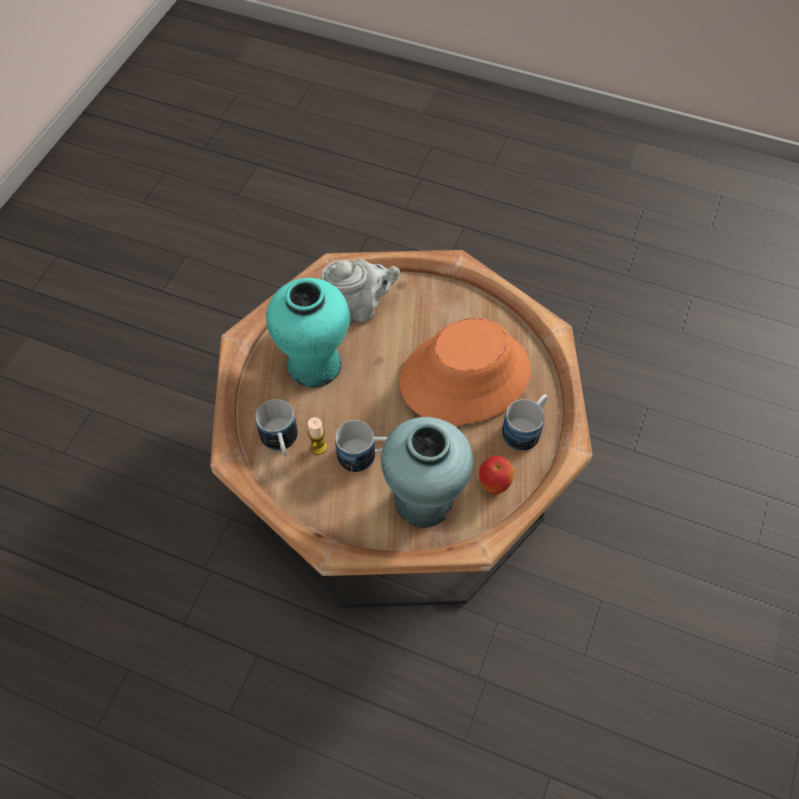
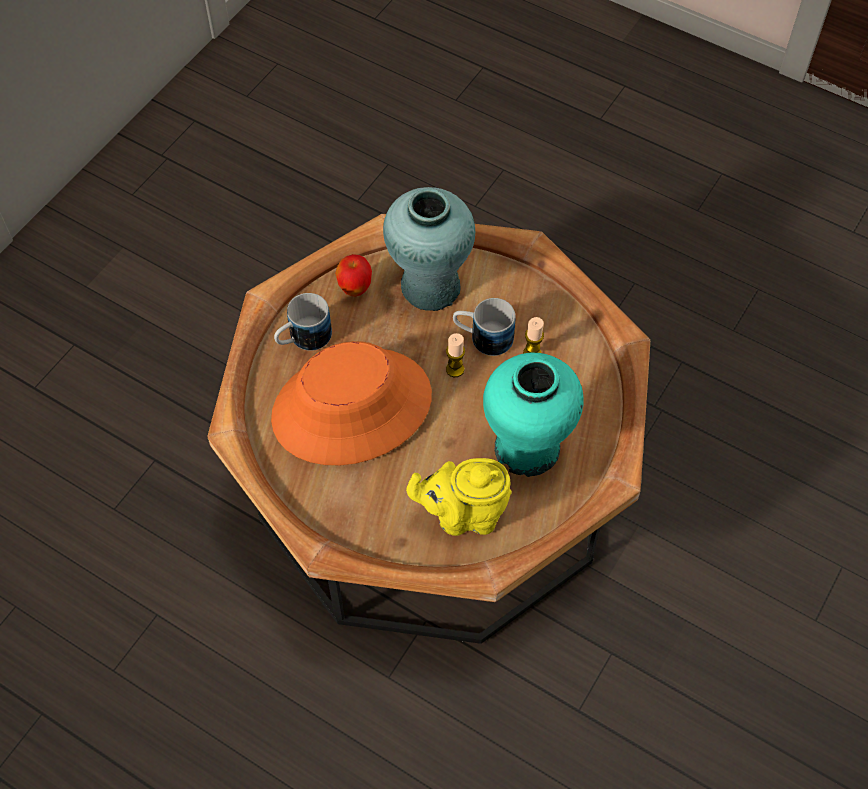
camera: 170 degrees left, 0 degrees up
mug [255,399,298,456] -> none
grey teapot [321,259,400,325] -> yellow teapot [406,458,512,536]
none -> candle [446,333,465,377]

